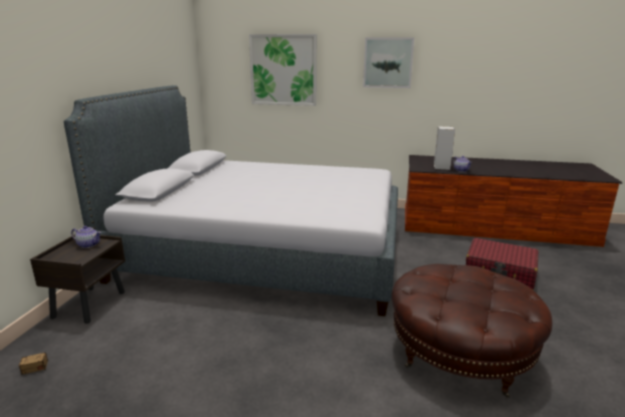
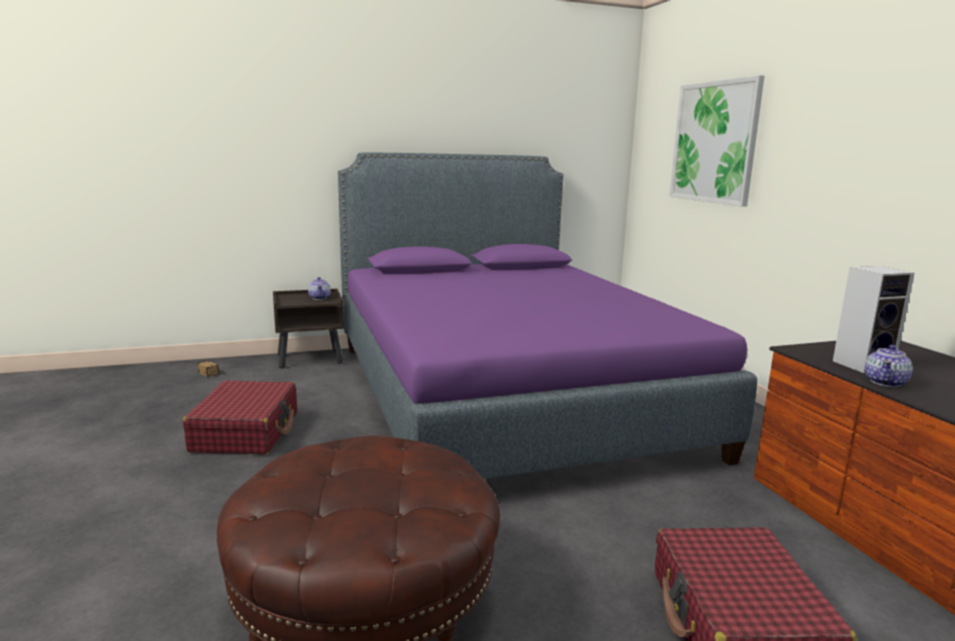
camera: 60 degrees right, 5 degrees down
grey bed [64,85,398,316] -> purple bed [338,153,757,479]
picture [363,37,414,88] -> none
none -> red suitcase [183,380,297,454]

